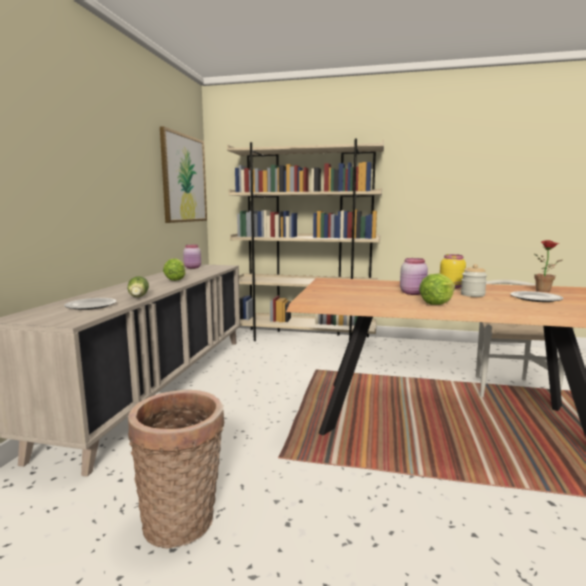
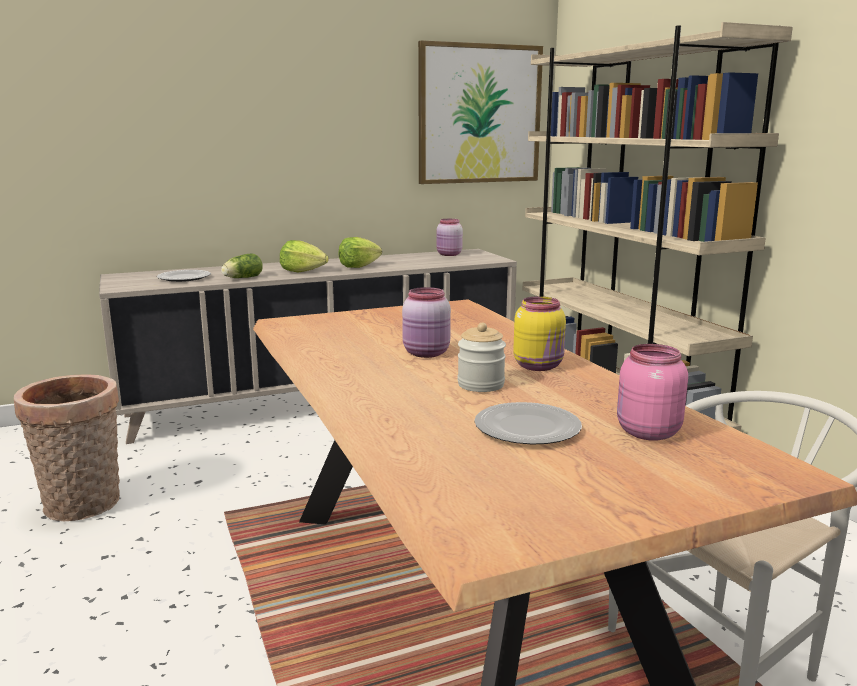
camera: 55 degrees right, 5 degrees up
lettuce [419,273,455,305] -> lettuce moved to [280,240,329,272]
potted plant [534,240,562,292] -> pink jar [617,344,688,441]

